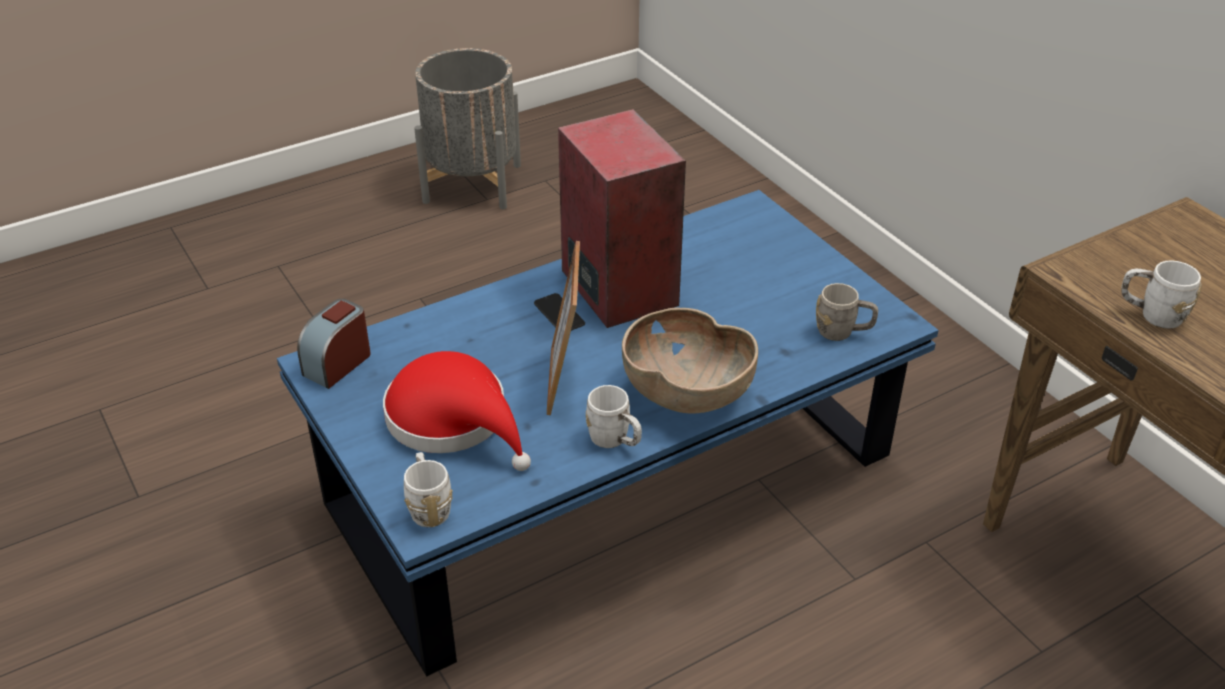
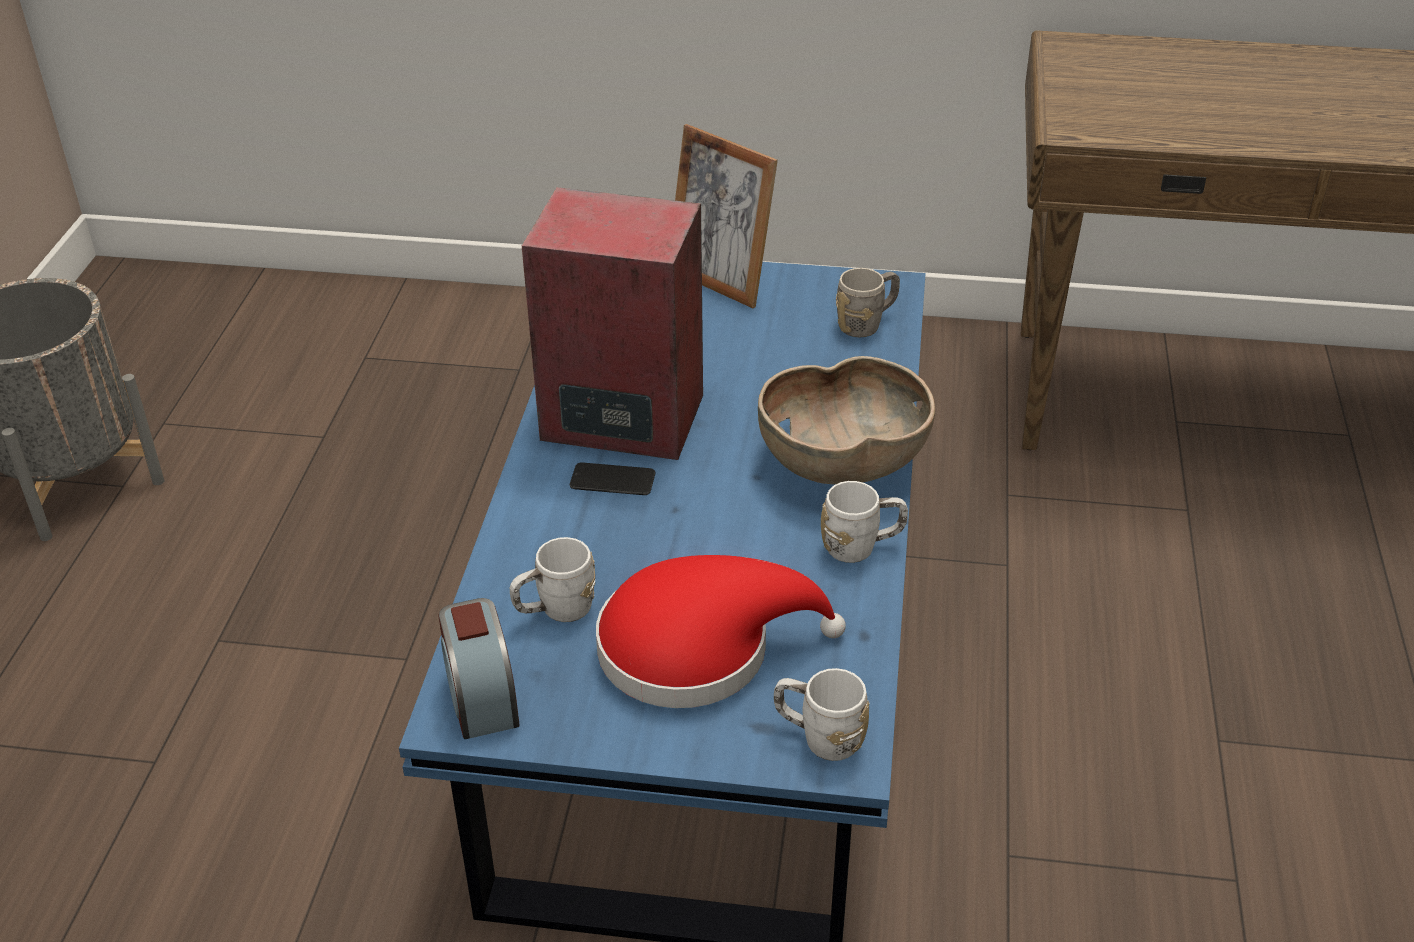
camera: 50 degrees left, 0 degrees up
picture frame [547,241,580,415] -> picture frame moved to [675,124,778,308]
white mug [1121,260,1202,329] -> white mug moved to [510,537,595,622]

